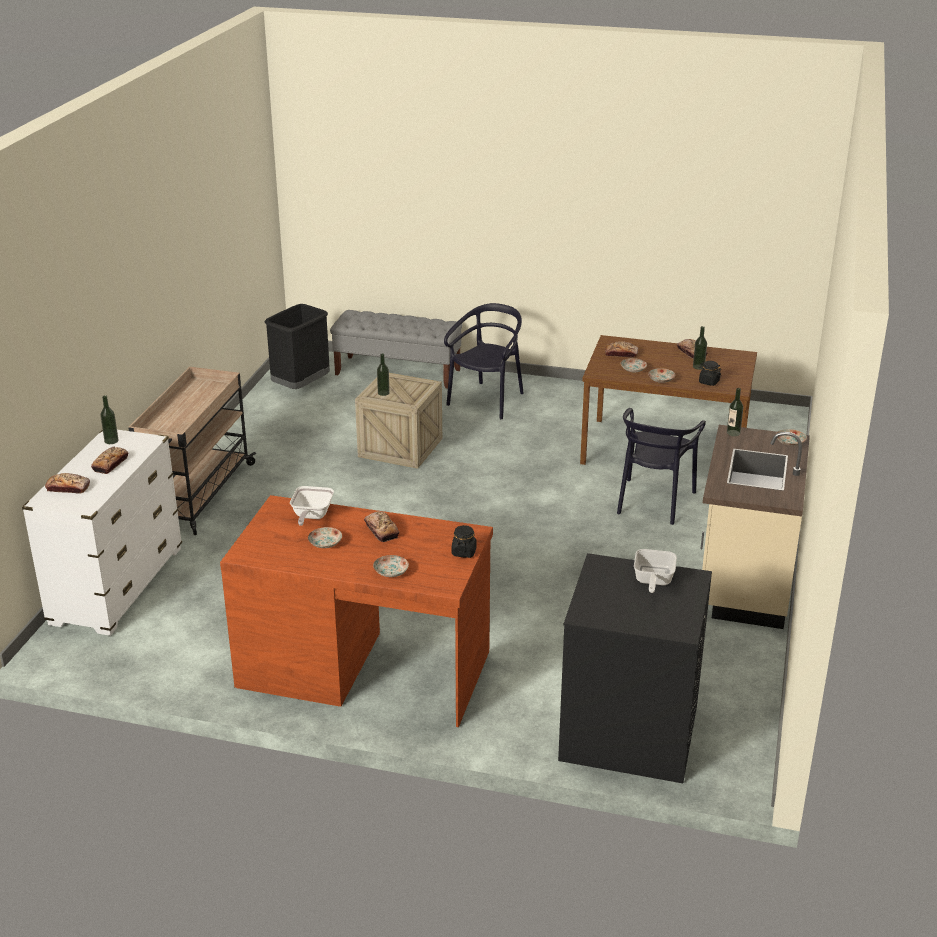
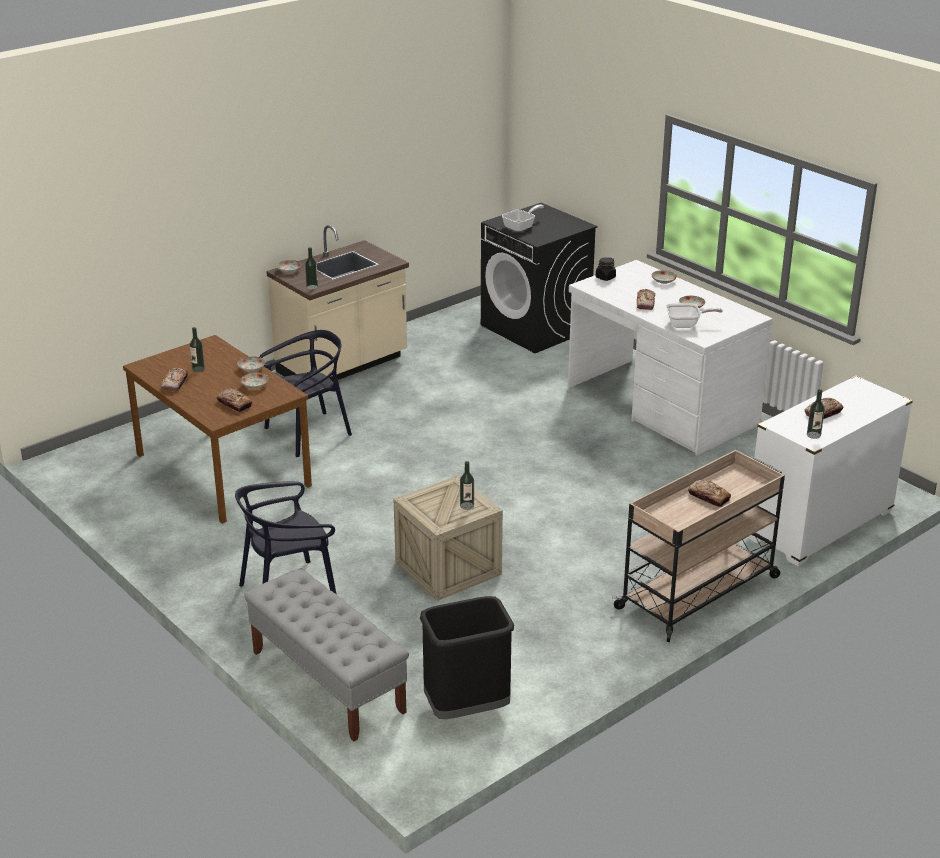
camera: 145 degrees left, 0 degrees up
bread [45,473,90,494] -> bread moved to [688,480,731,507]
brown desk [220,495,493,727] -> white desk [568,260,773,456]
frying pan [290,486,334,526] -> frying pan turned 45 degrees clockwise [666,303,723,328]
black jar [699,361,721,386] -> none

